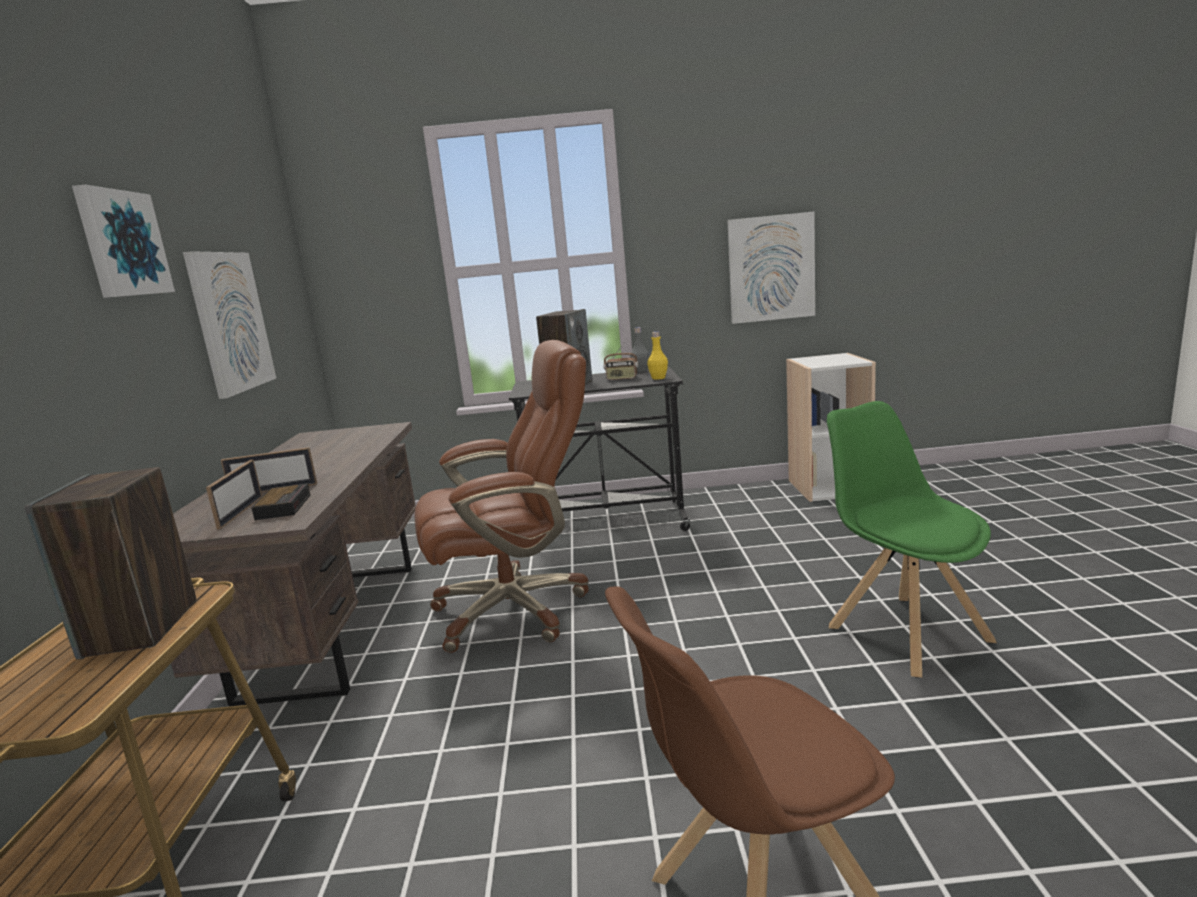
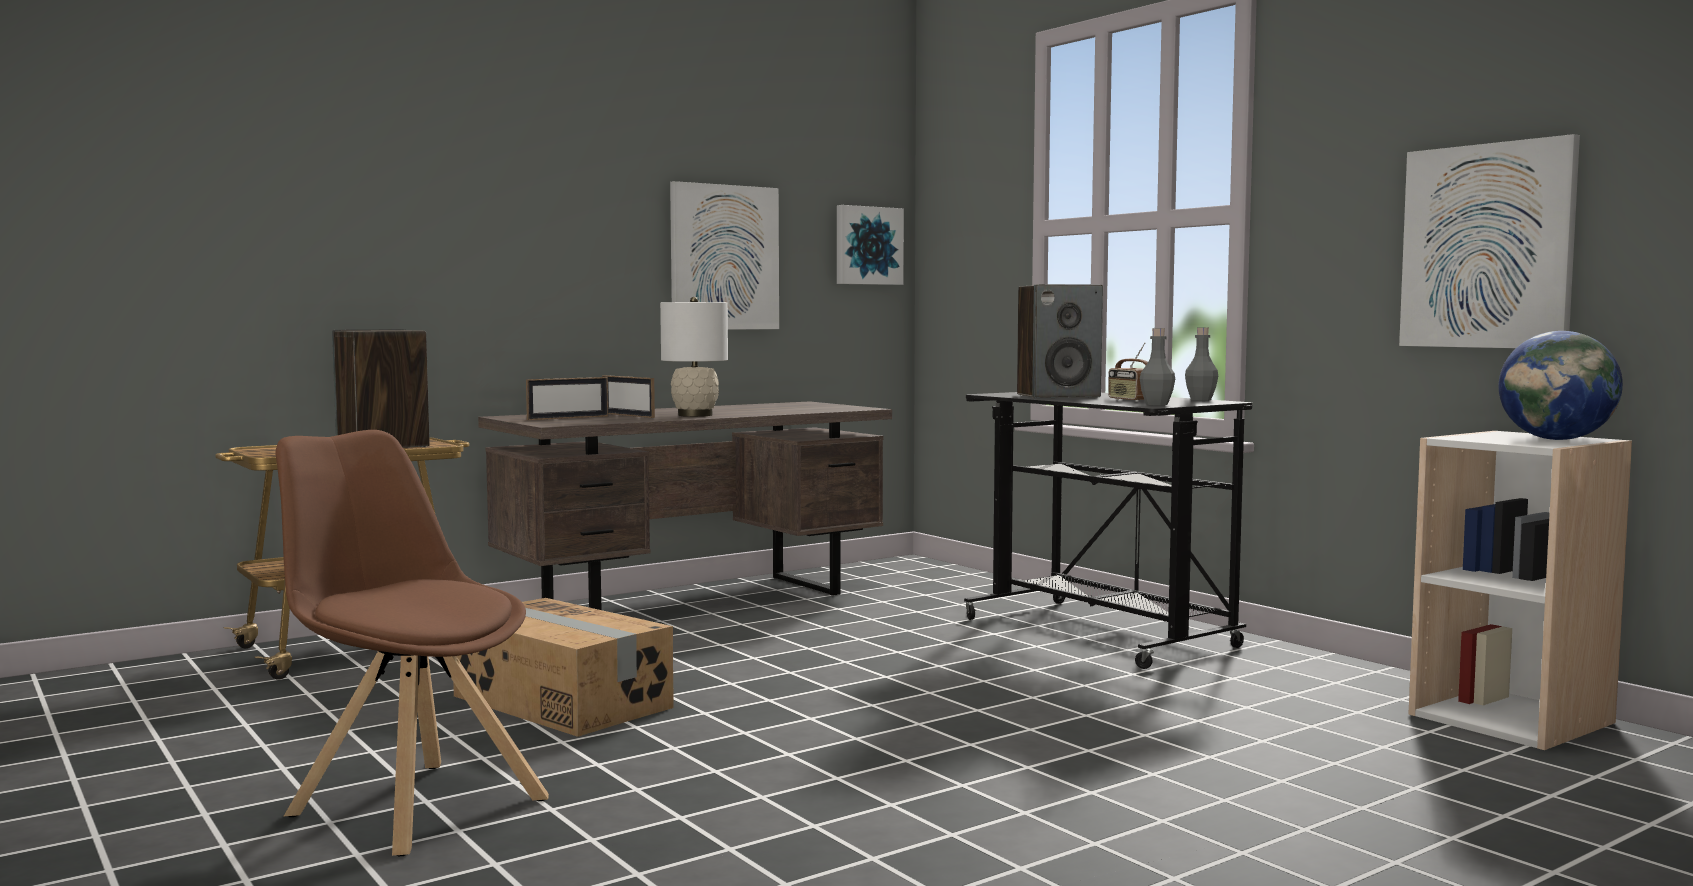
camera: 55 degrees right, 10 degrees down
picture [72,185,175,298] -> picture moved to [837,205,904,285]
alarm clock [252,483,311,520] -> none
brown office chair [414,340,589,653] -> none
yellow bottle [647,332,668,380] -> grey bottle [1140,328,1175,405]
green chair [827,401,997,678] -> none
none -> cardboard box [453,598,674,737]
none -> white table lamp [660,297,728,417]
none -> globe [1499,331,1623,440]

